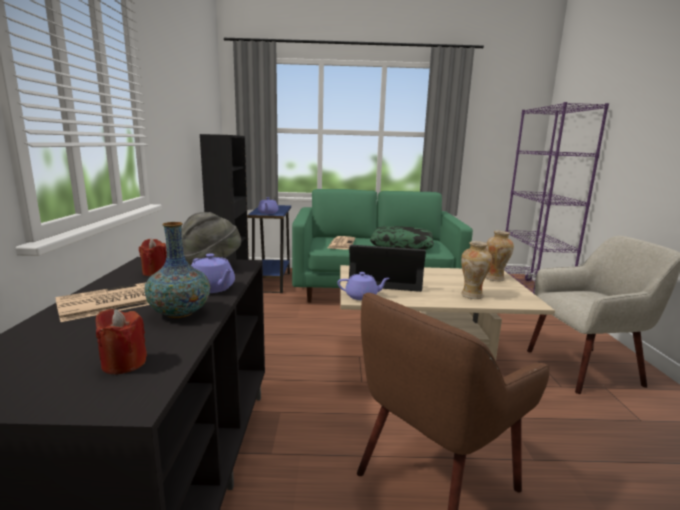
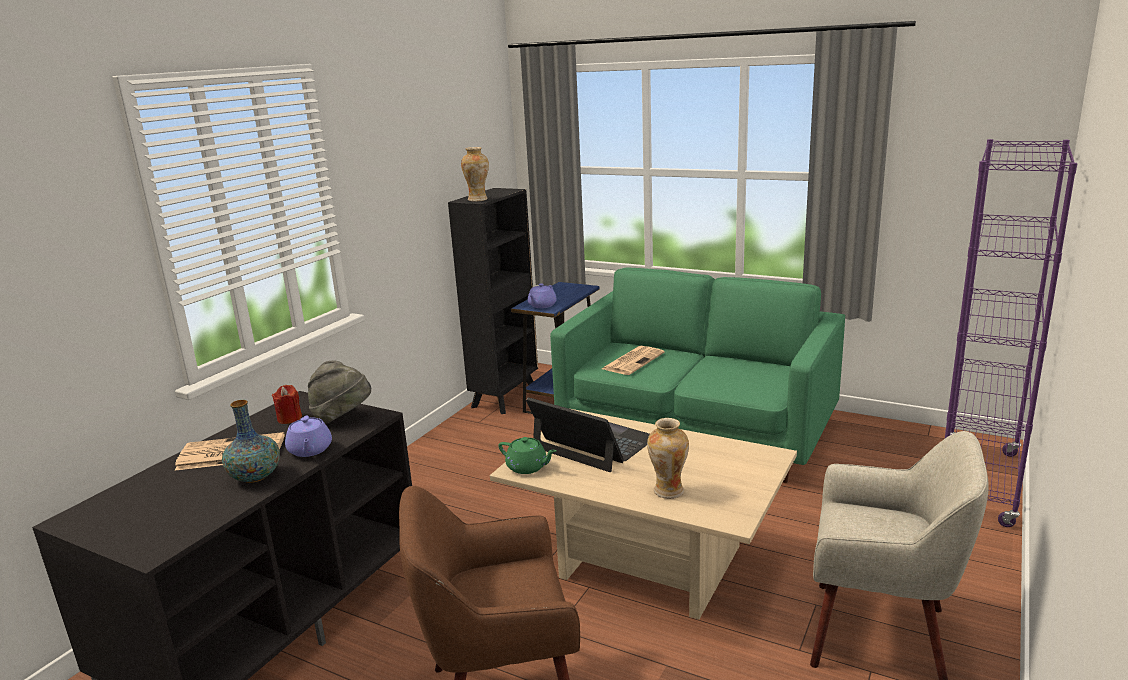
camera: 30 degrees right, 5 degrees up
red candle [96,309,147,374] -> none
purple teapot [337,272,390,300] -> green teapot [498,437,557,474]
pillow [370,226,434,250] -> none
vase [485,231,514,281] -> vase moved to [461,147,489,201]

